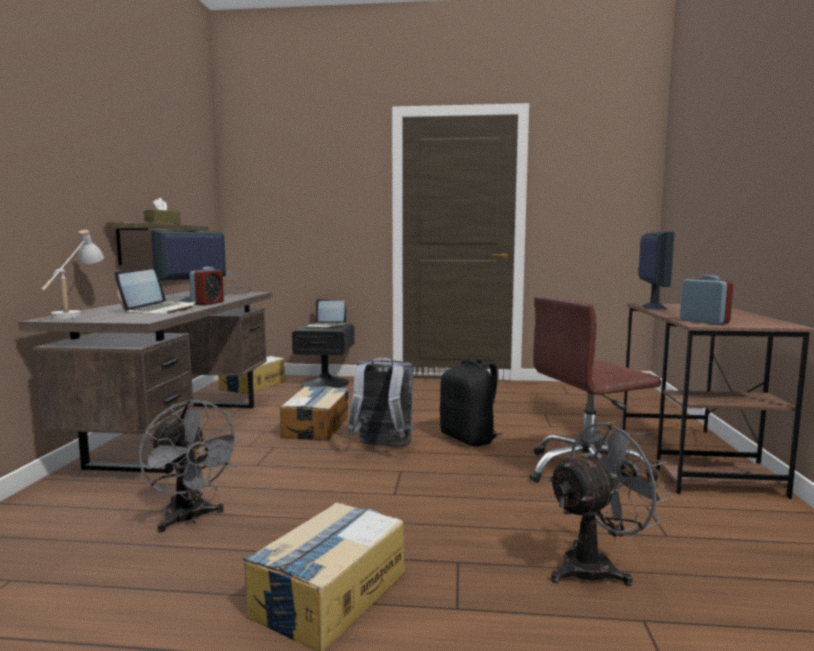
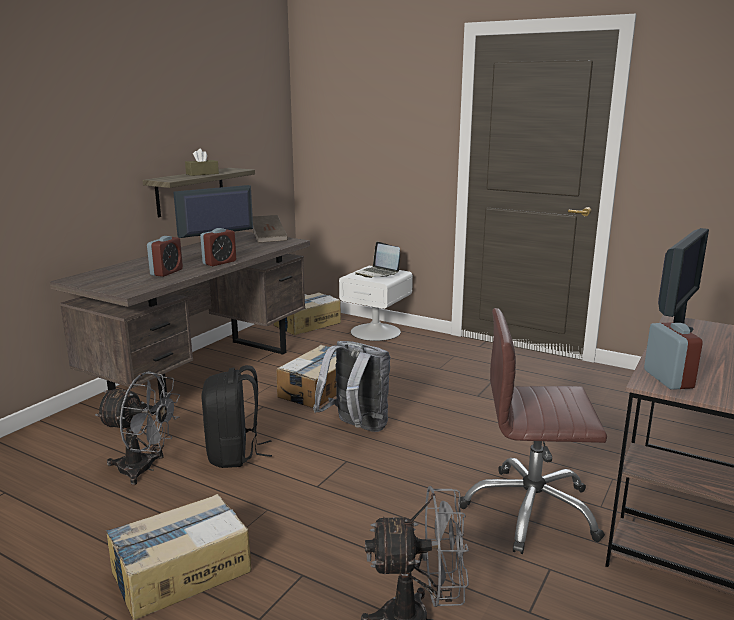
camera: 25 degrees right, 10 degrees up
white table lamp [41,230,104,319] -> none
laptop [114,269,196,314] -> alarm clock [147,236,183,277]
grey fan [138,400,242,532] -> grey fan turned 60 degrees counterclockwise [95,371,180,485]
black nightstand [292,323,354,388] -> white nightstand [339,266,413,341]
black backpack [440,358,502,447] -> black backpack moved to [202,365,272,468]

